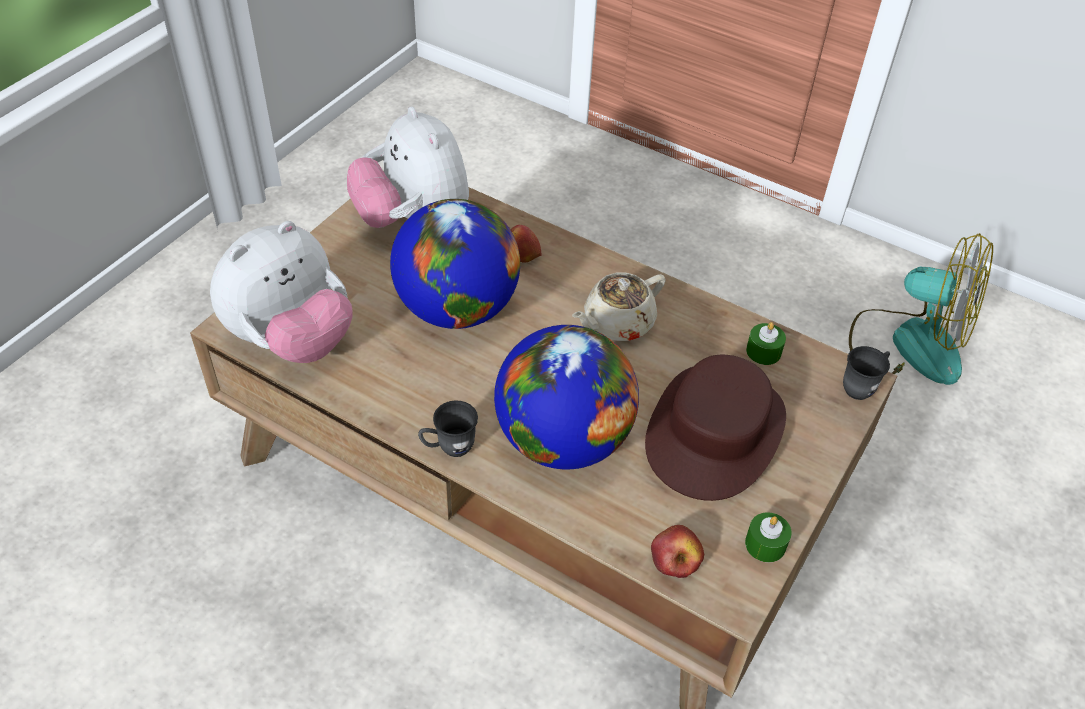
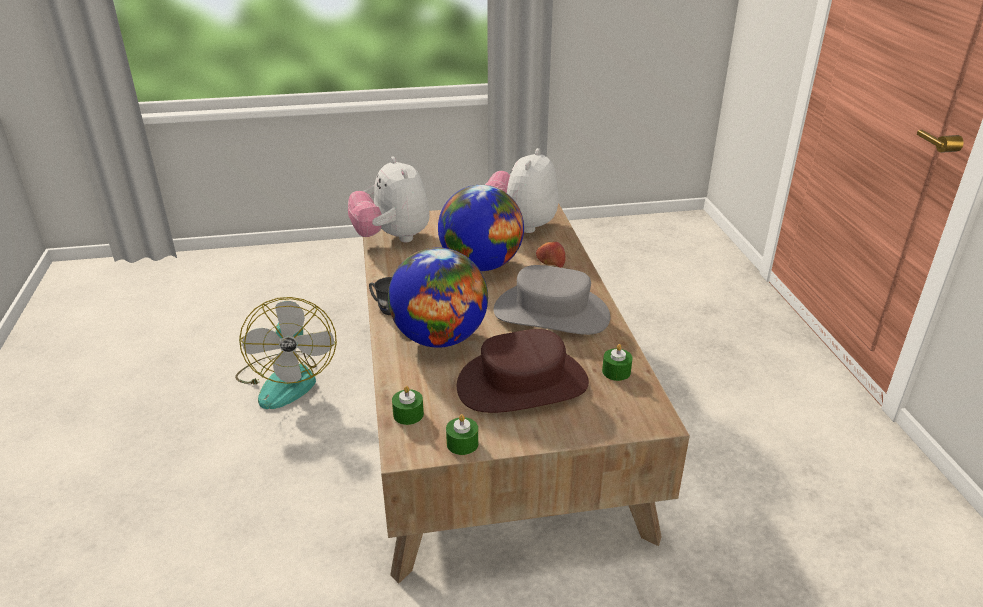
camera: 50 degrees right, 15 degrees down
plush toy [210,221,353,363] -> plush toy turned 60 degrees clockwise [348,156,430,242]
beige teapot [572,272,666,341] -> grey hat [493,265,610,335]
apple [651,525,704,578] -> green candle [392,386,424,425]
grey mug [843,346,890,400] -> none
fan [849,233,993,385] -> fan moved to [235,297,337,409]

